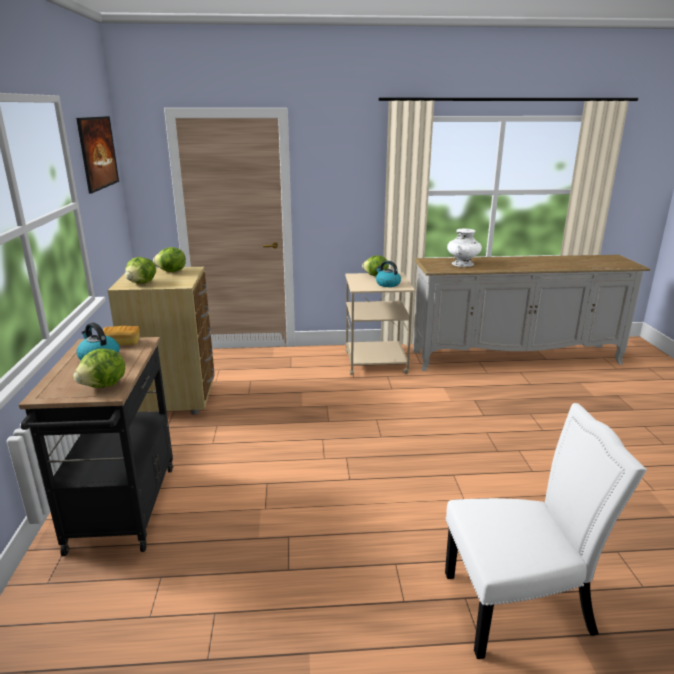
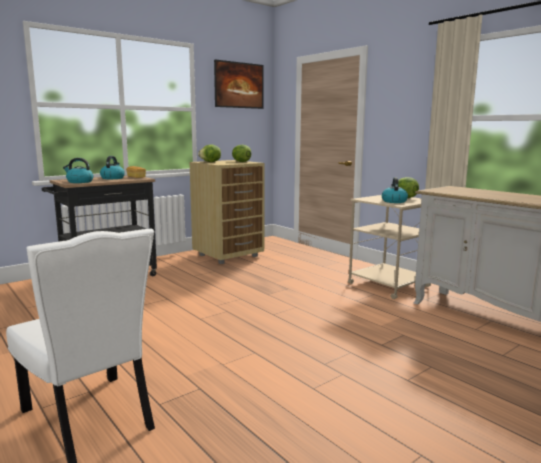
camera: 55 degrees right, 10 degrees down
lettuce [73,349,125,388] -> kettle [63,158,93,183]
white vase [447,229,482,267] -> none

